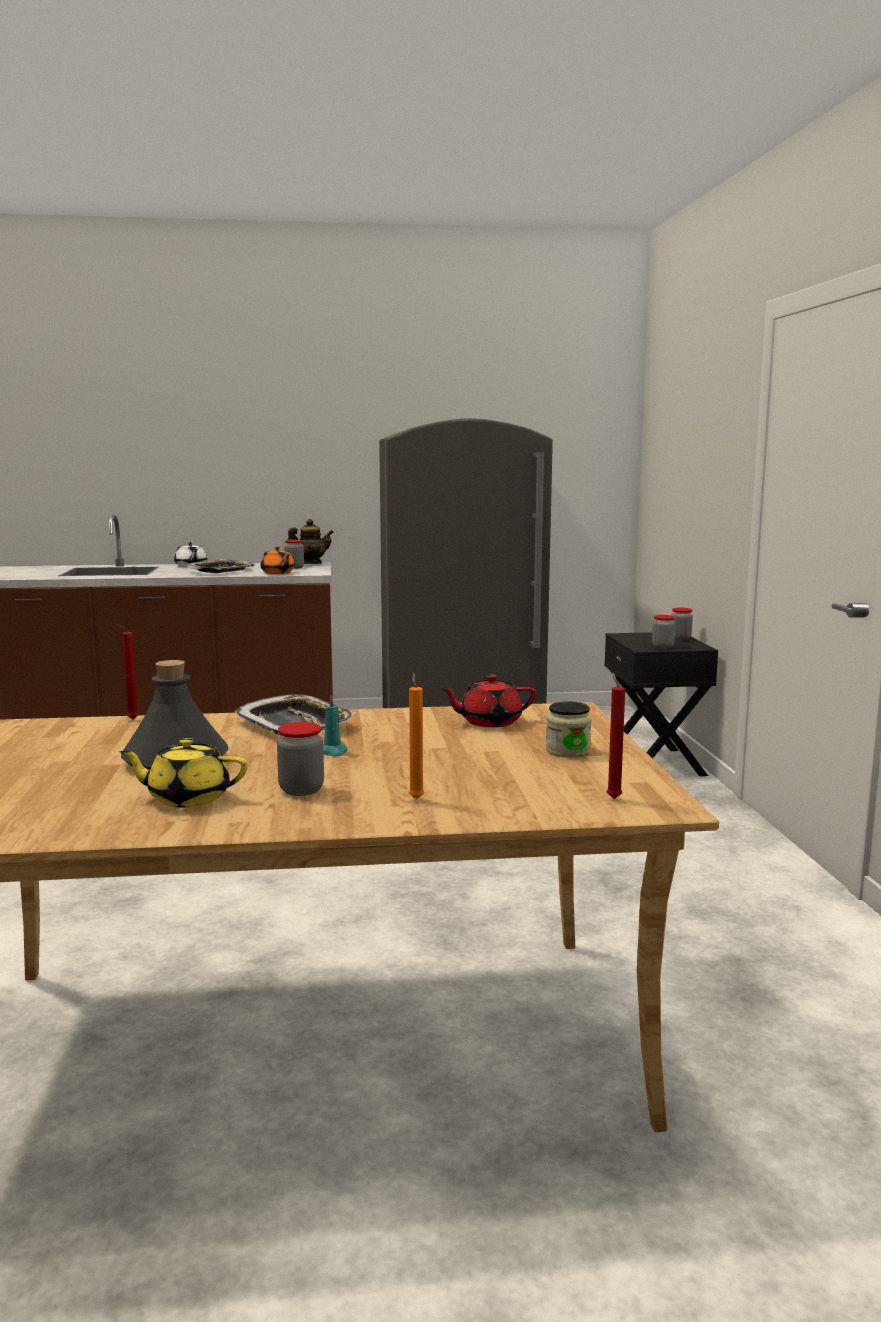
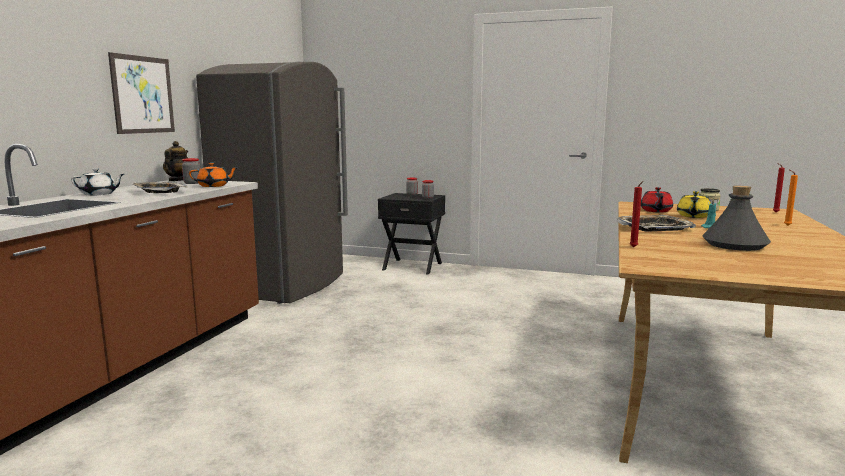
camera: 65 degrees left, 0 degrees up
yellow teapot [119,738,248,807] -> yellow teapot moved to [677,191,711,218]
jar [277,722,324,796] -> none
none -> picture [108,52,175,134]

